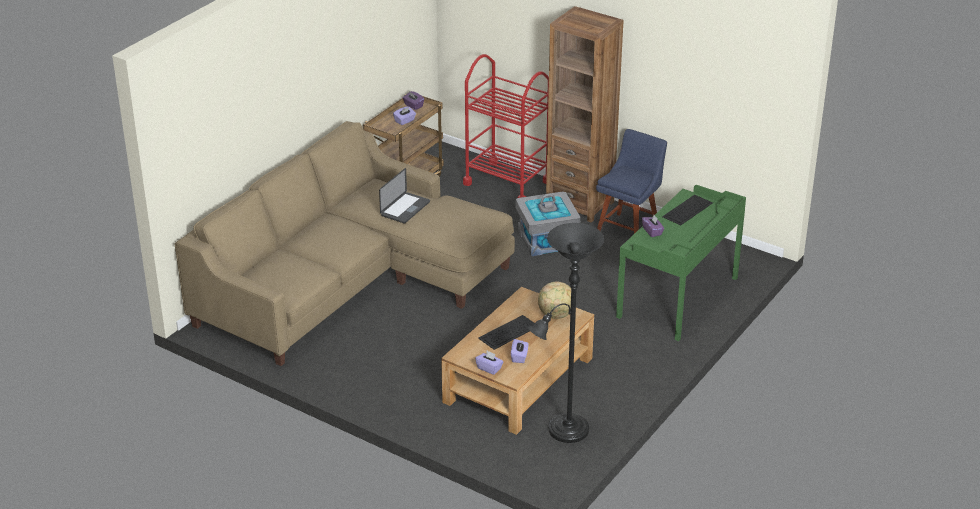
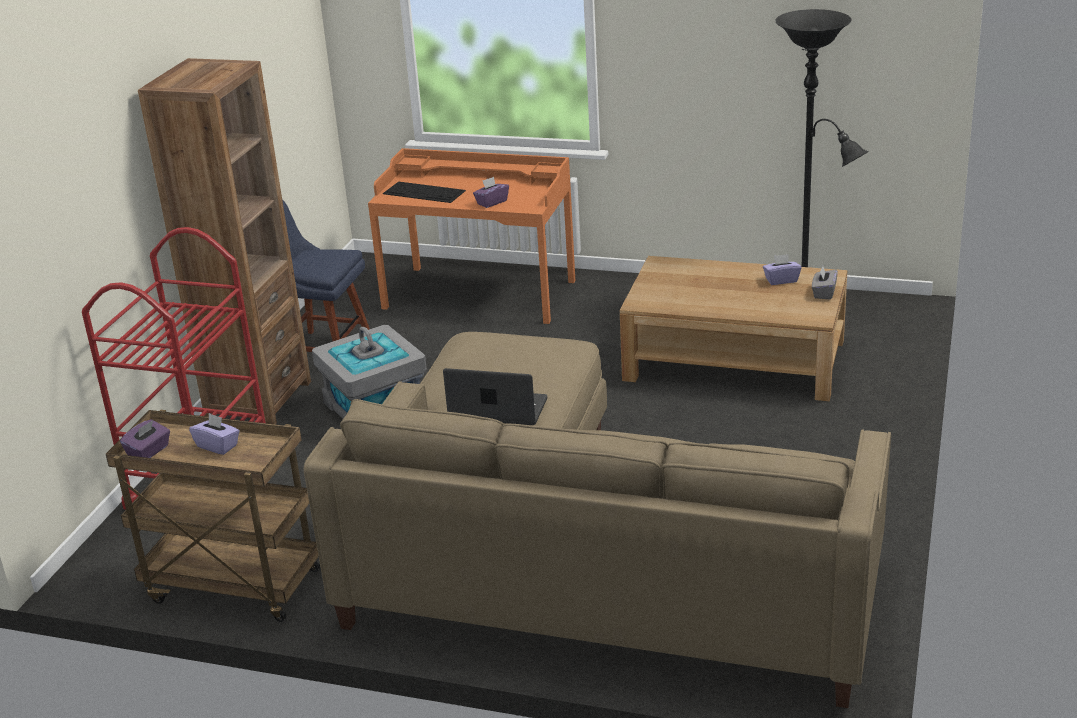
camera: 105 degrees left, 5 degrees down
purple tissue box [475,351,503,375] -> grey tissue box [812,266,838,300]
keyboard [478,315,534,350] -> none
globe [538,282,571,319] -> none
green desk [616,185,746,341] -> orange desk [368,148,575,324]

